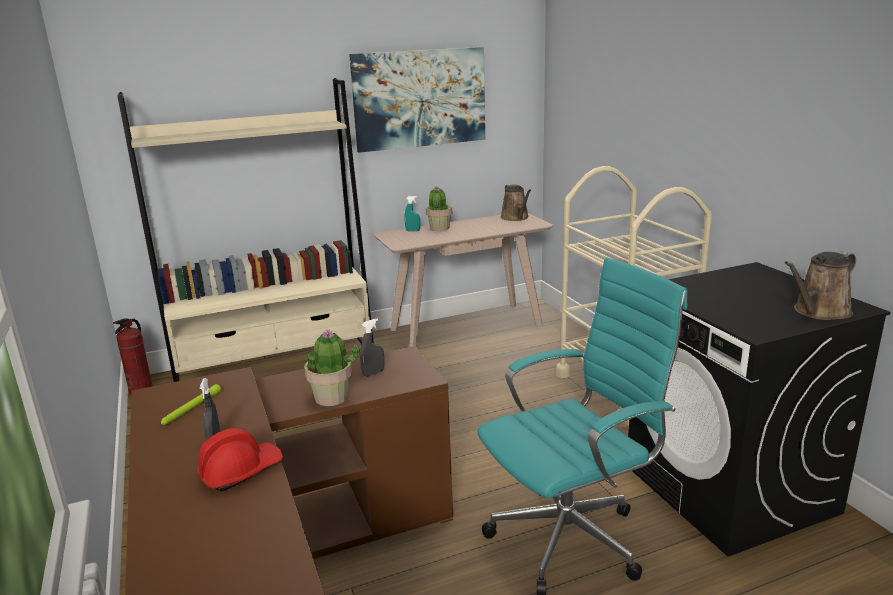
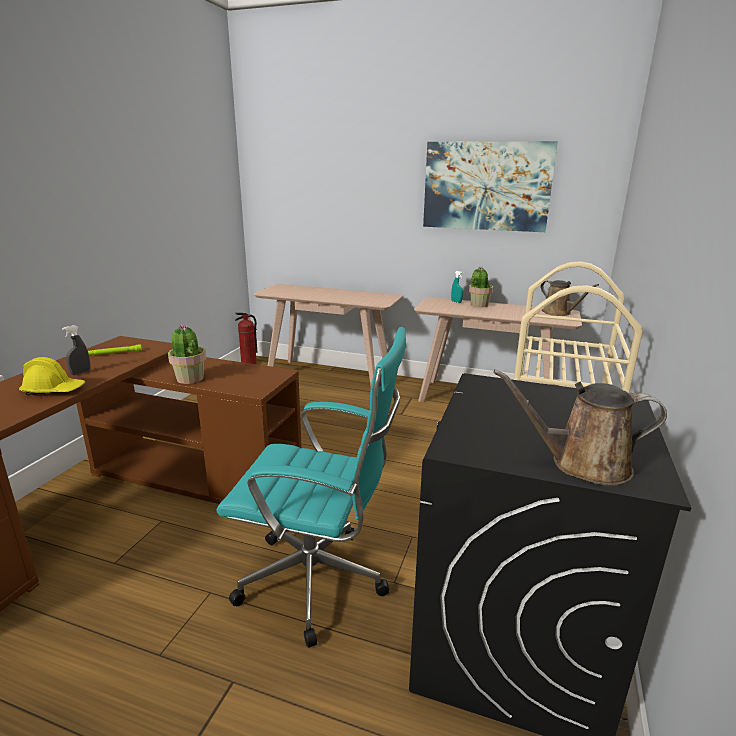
camera: 40 degrees right, 0 degrees up
beige bookcase [117,78,374,382] -> beige console table [254,284,402,385]
red hard hat [197,428,283,492] -> yellow hard hat [19,357,85,395]
grey spray bottle [360,318,384,377] -> none
brown watering can [501,184,531,221] -> brown watering can turned 60 degrees counterclockwise [540,280,599,316]

